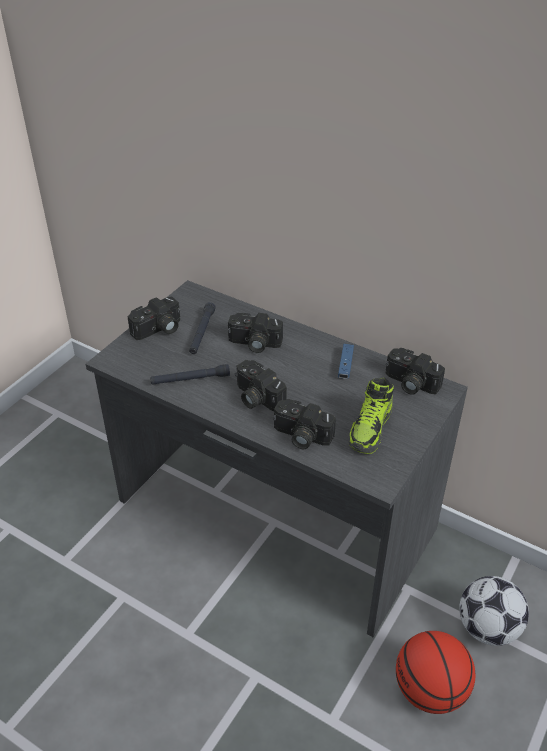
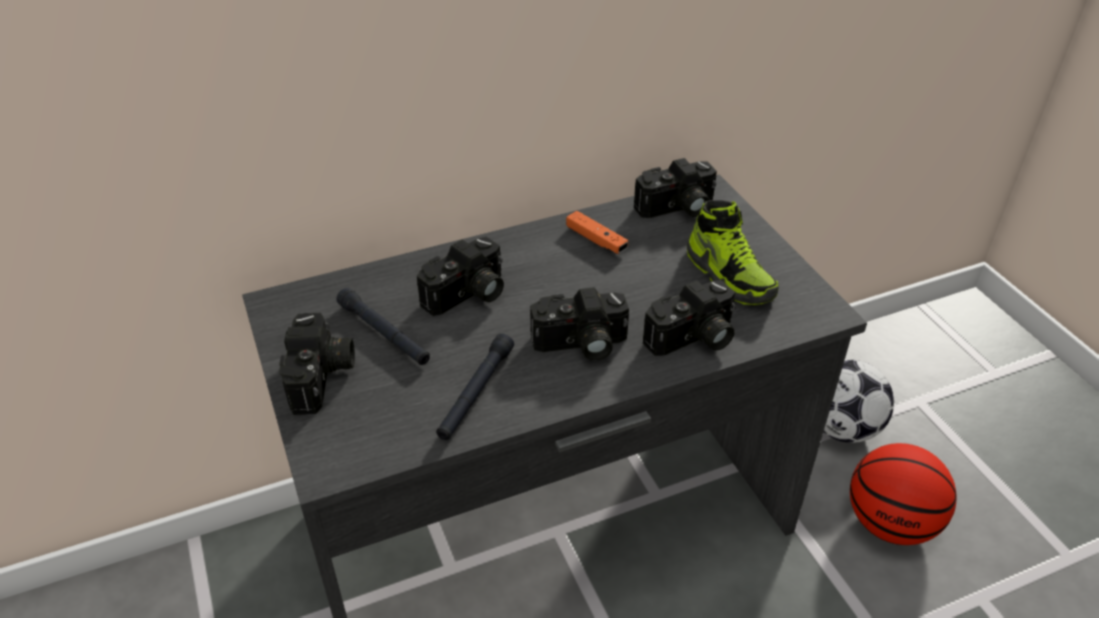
camera: 55 degrees left, 0 degrees up
blue game controller [338,344,354,379] -> orange game controller [566,211,628,254]

